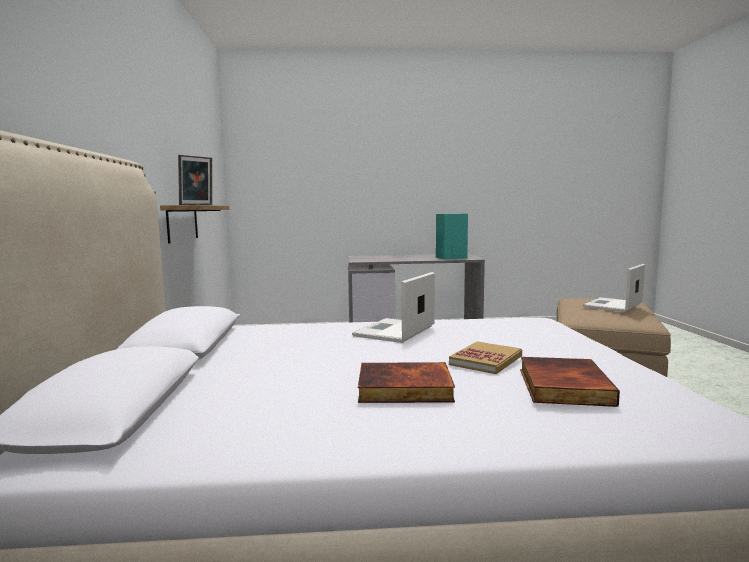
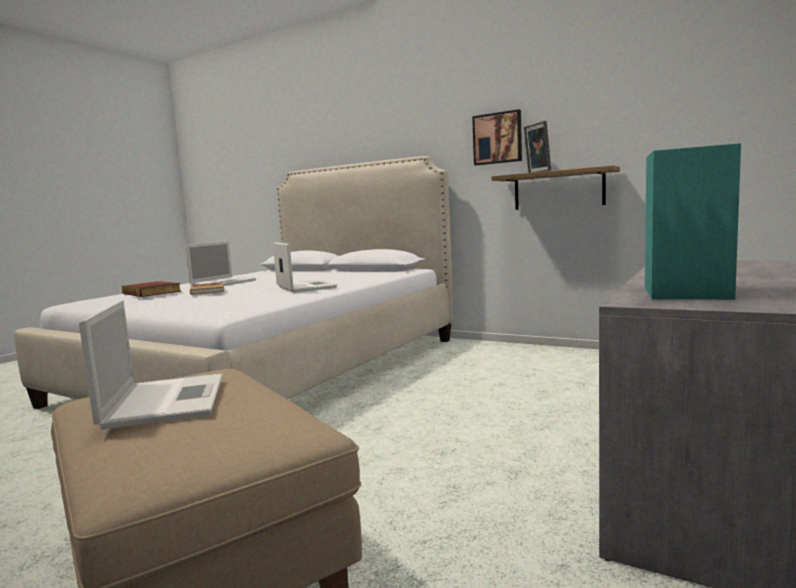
camera: 125 degrees right, 0 degrees up
book [358,362,455,403] -> laptop [185,241,256,286]
none -> picture [472,109,522,166]

